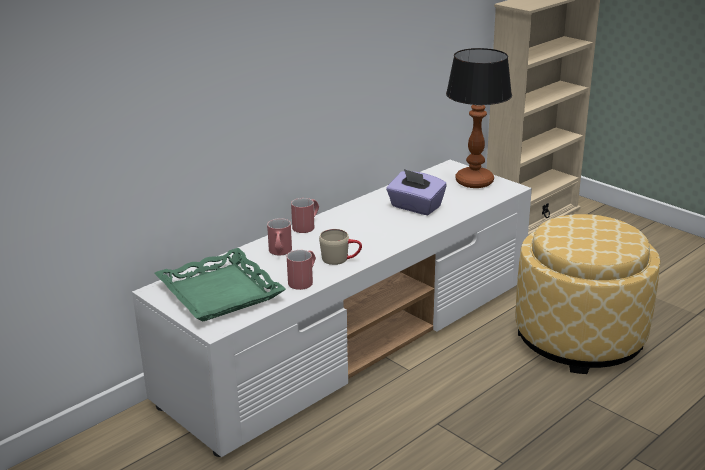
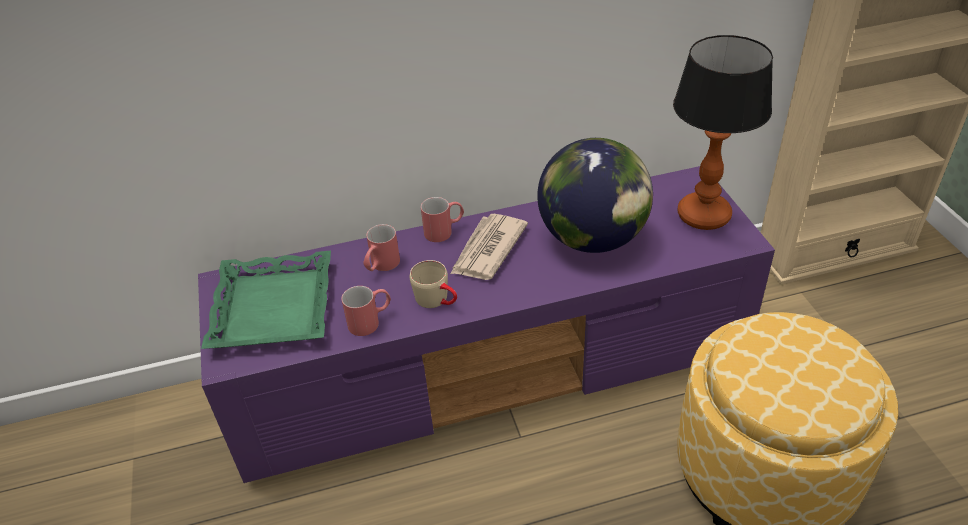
camera: 30 degrees right, 15 degrees up
white tv stand [132,160,532,457] -> purple tv stand [198,166,775,483]
purple tissue box [386,169,447,215] -> globe [537,138,653,253]
none -> newspaper [450,214,528,280]

